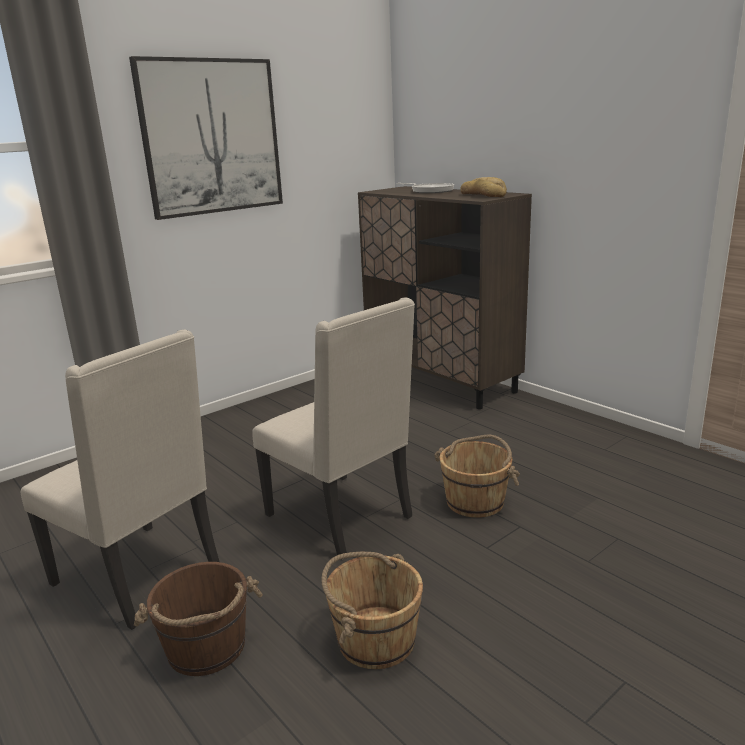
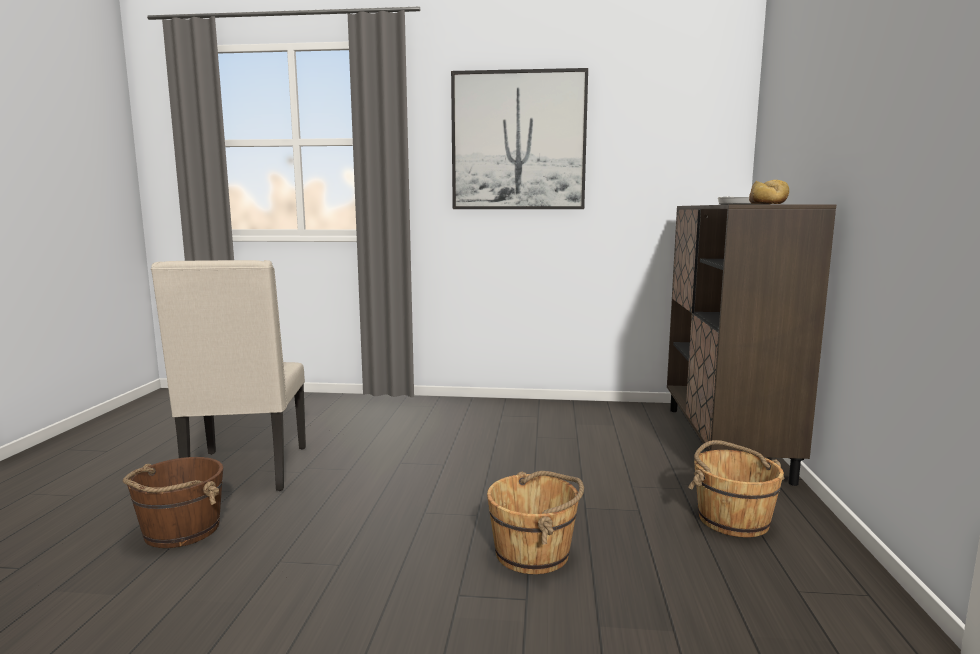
camera: 45 degrees right, 10 degrees down
beige chair [252,297,415,555] -> none
brown bucket [321,552,423,669] -> brown bucket moved to [688,440,784,537]

